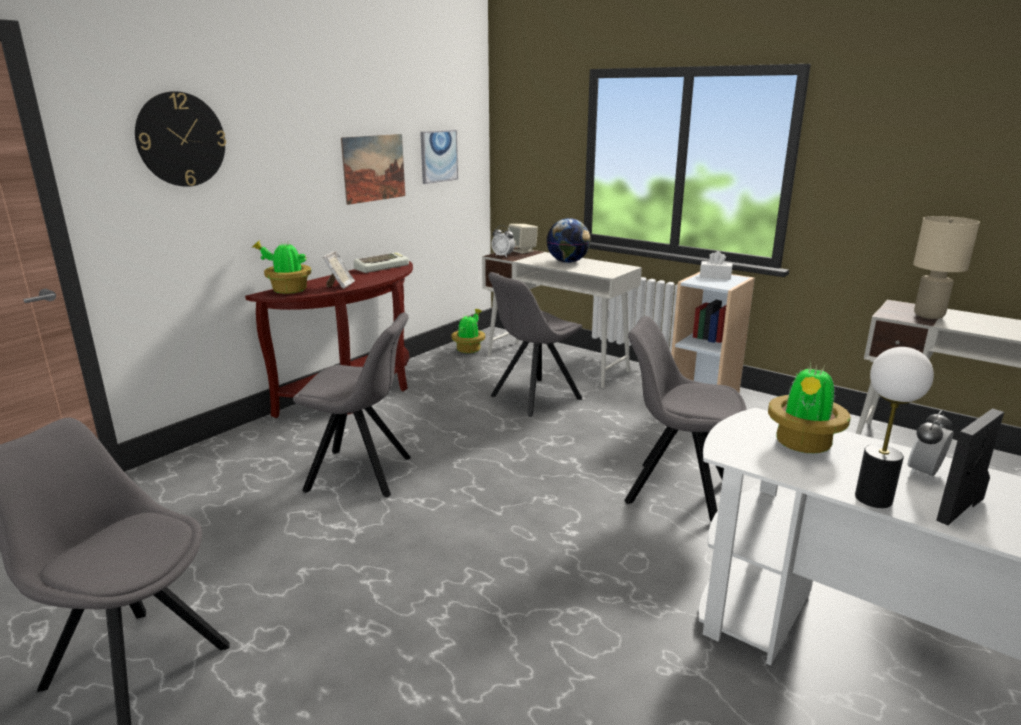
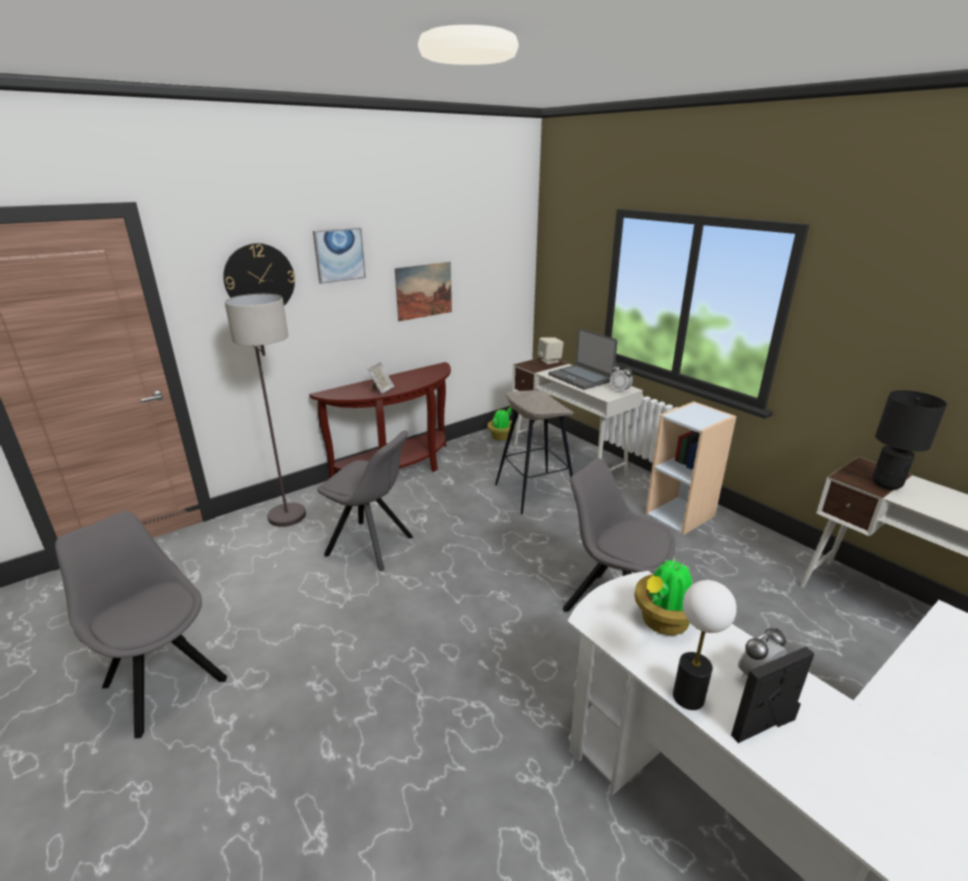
camera: 15 degrees right, 5 degrees up
potted plant [252,239,311,294] -> none
keyboard [354,252,409,273] -> none
picture [420,130,458,184] -> picture moved to [313,227,366,284]
grey chair [488,272,582,416] -> grey stool [495,390,575,514]
alarm clock [491,226,515,257] -> alarm clock moved to [610,363,633,393]
globe [547,218,591,263] -> laptop [548,328,618,390]
white tissue box [700,251,732,279] -> none
beige table lamp [913,216,980,319] -> black table lamp [872,390,947,490]
none -> grey floor lamp [225,294,306,527]

